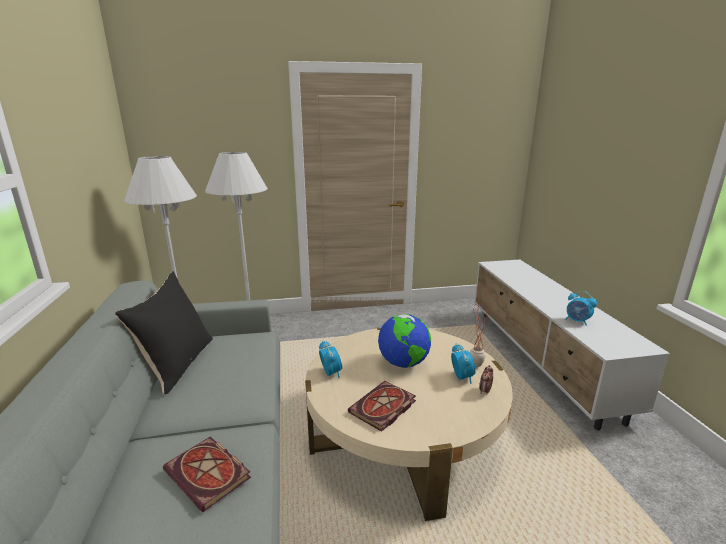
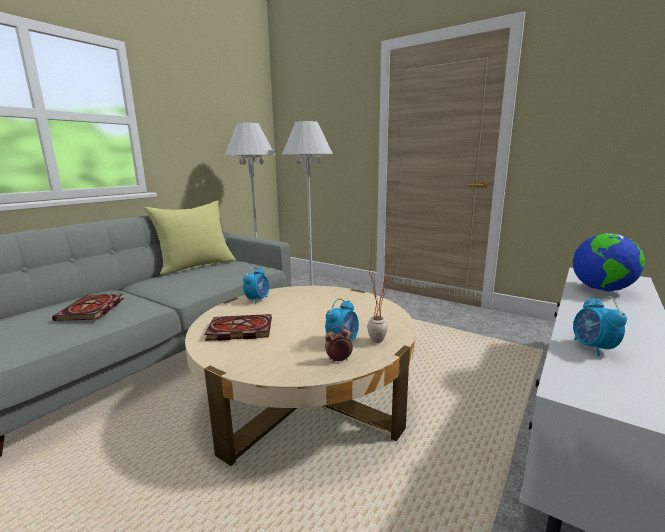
camera: 45 degrees right, 5 degrees down
black pillow [115,271,213,394] -> yellow pillow [144,200,236,275]
globe [378,314,431,368] -> globe moved to [573,234,645,291]

